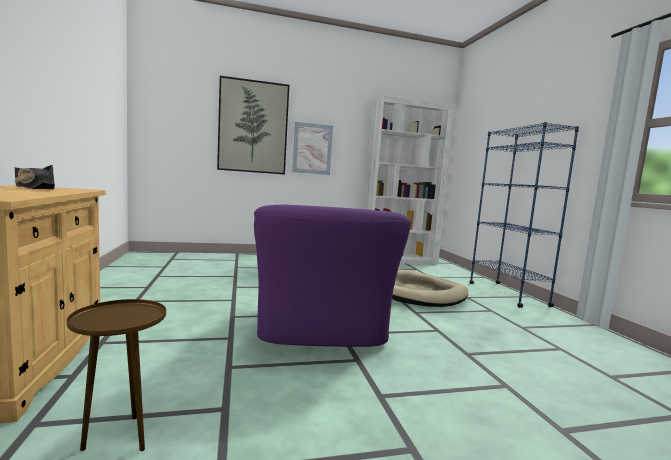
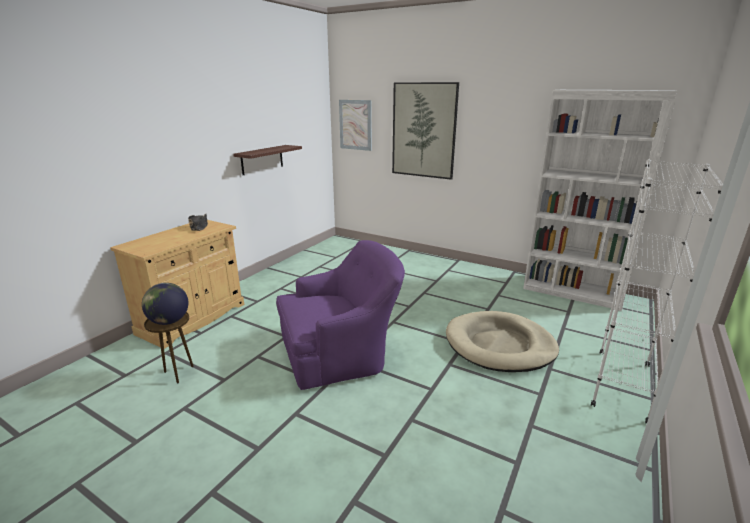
camera: 45 degrees right, 15 degrees up
purple armchair [254,205,412,347] -> purple armchair turned 150 degrees counterclockwise [276,240,405,390]
picture [292,122,333,175] -> picture moved to [339,100,372,151]
blue bookcase [469,122,579,308] -> white bookcase [591,160,723,423]
none -> globe [142,283,188,325]
none -> shelf [233,145,302,175]

